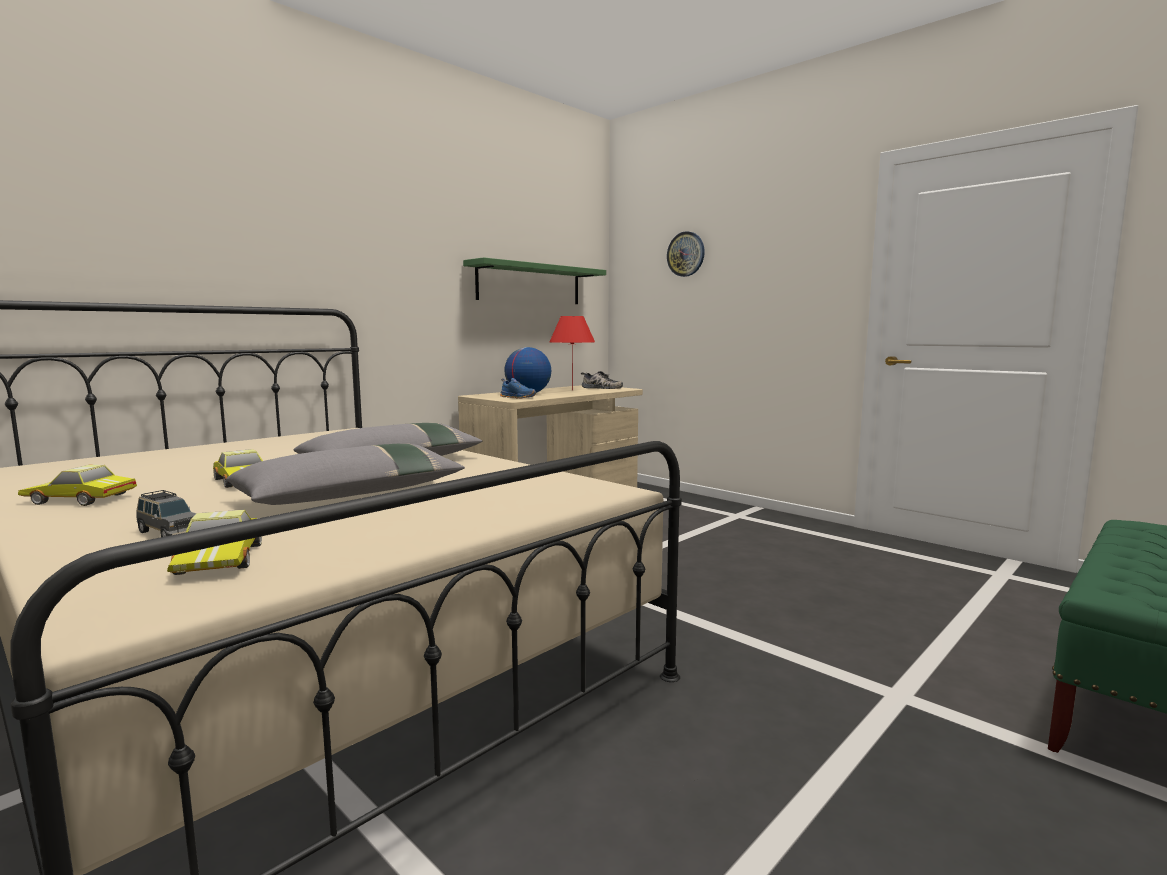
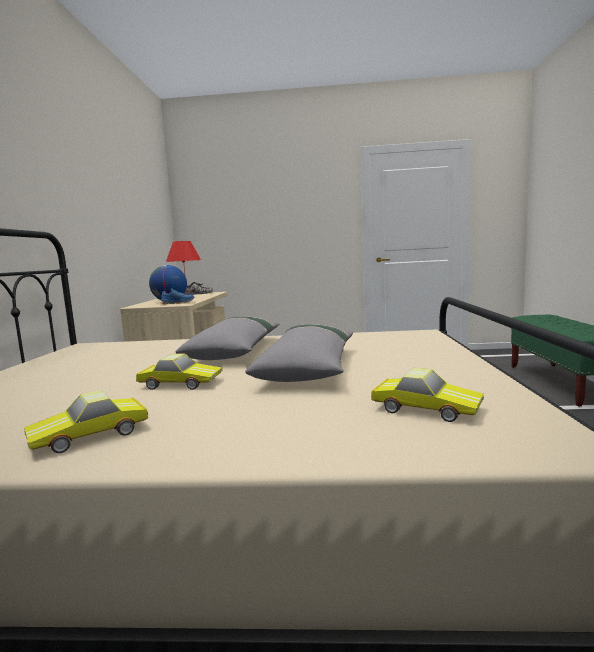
camera: 40 degrees left, 0 degrees up
grey toy car [136,490,196,537] -> none
green shelf [463,257,606,304] -> none
wall clock [667,231,705,277] -> none

